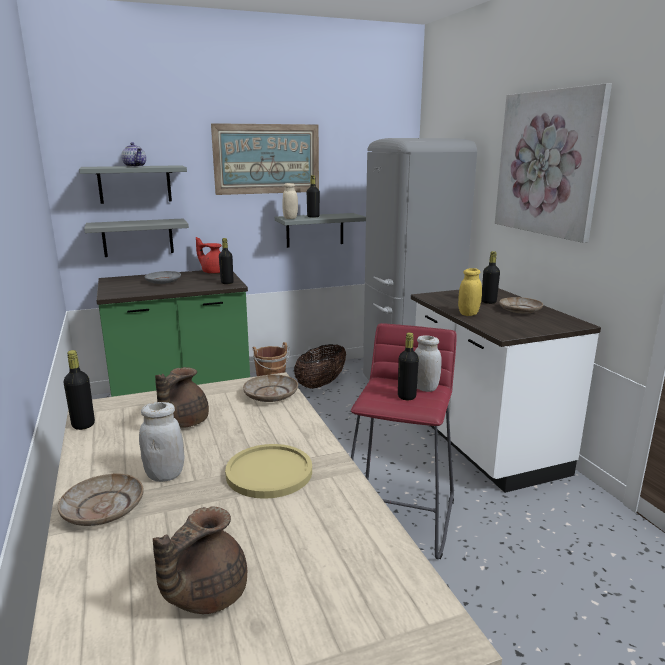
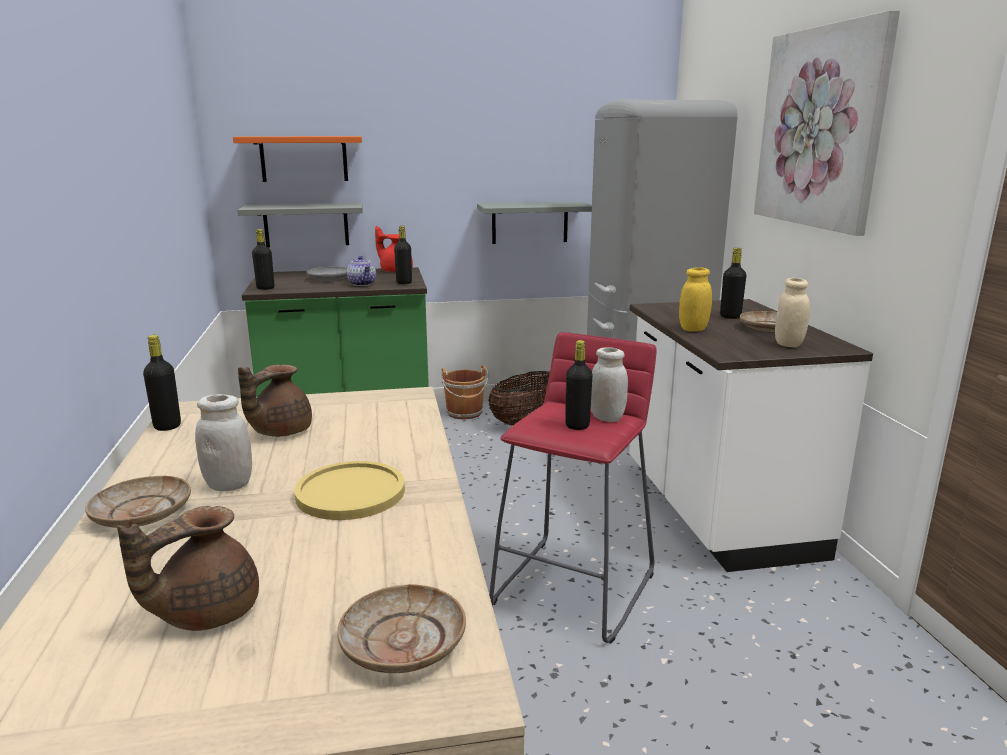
camera: 10 degrees right, 0 degrees up
grey shelf [79,165,187,204] -> orange shelf [233,136,362,182]
teapot [121,142,146,167] -> teapot moved to [347,256,376,286]
picture [211,123,319,195] -> none
beige plate [243,375,298,402] -> beige plate moved to [337,584,466,673]
beige jar [282,183,298,219] -> beige jar moved to [775,278,810,347]
black bottle [307,175,320,218] -> black bottle moved to [252,229,274,290]

